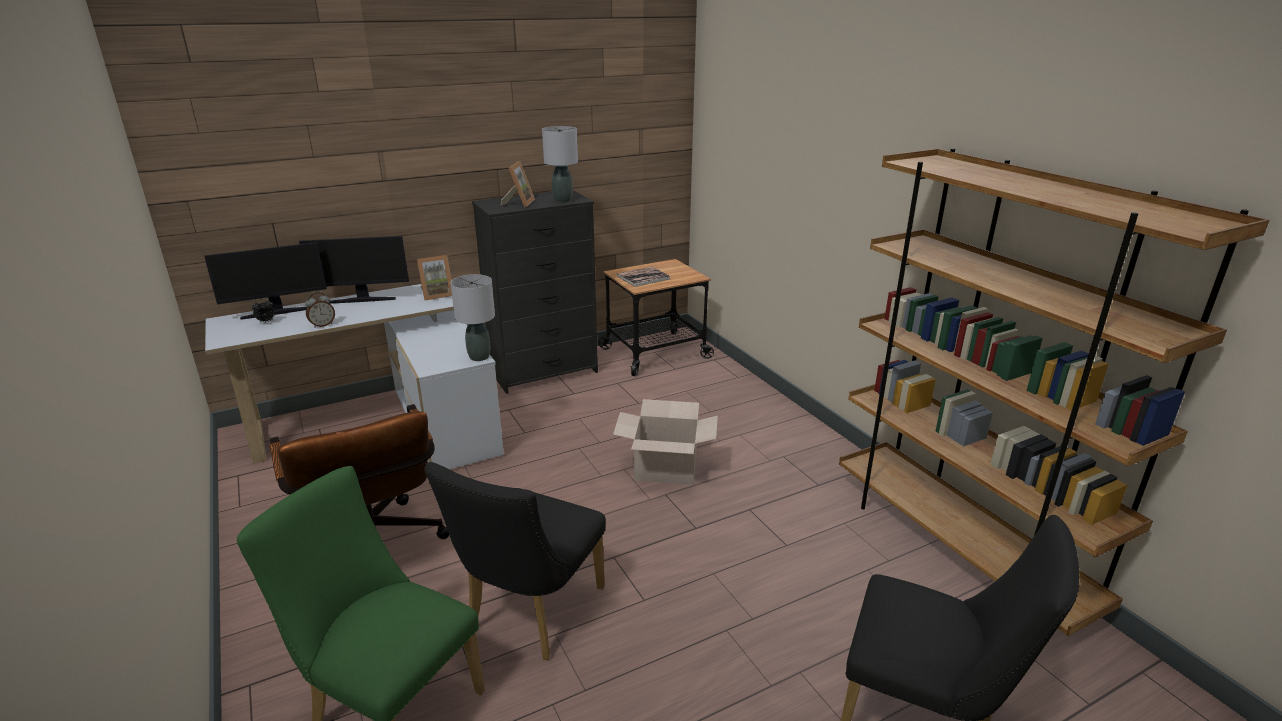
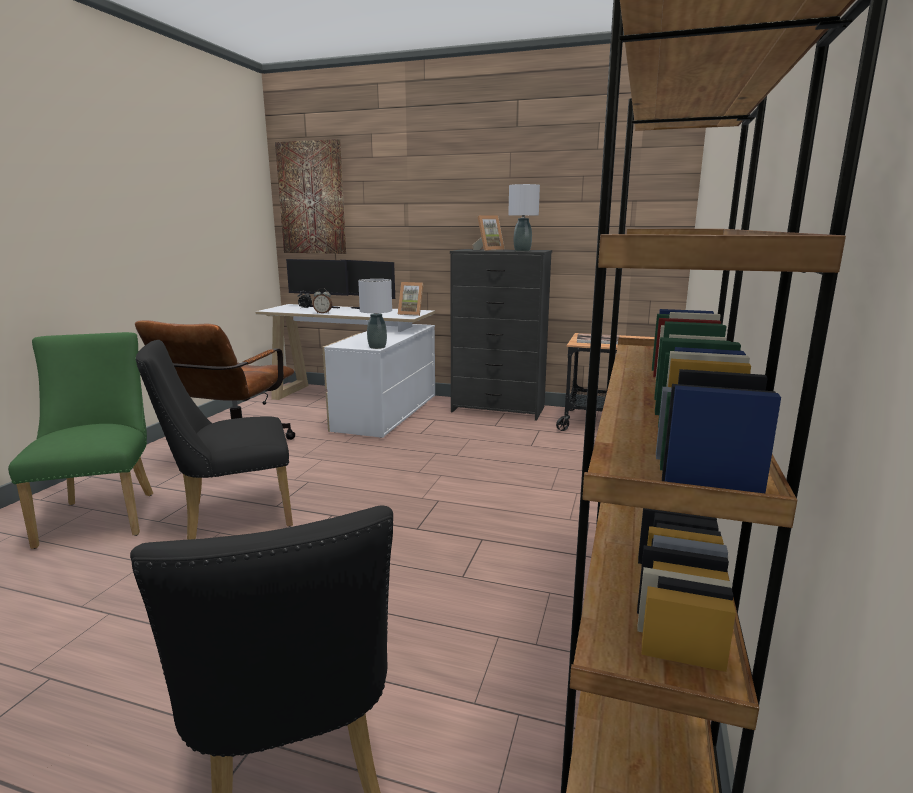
camera: 45 degrees right, 10 degrees down
cardboard box [613,399,718,485] -> none
none -> picture [275,139,346,254]

